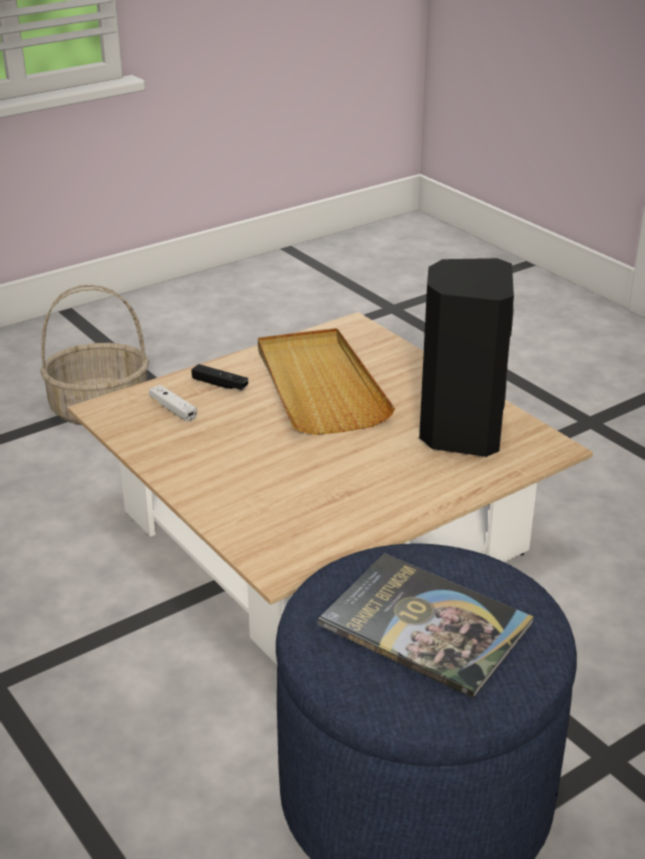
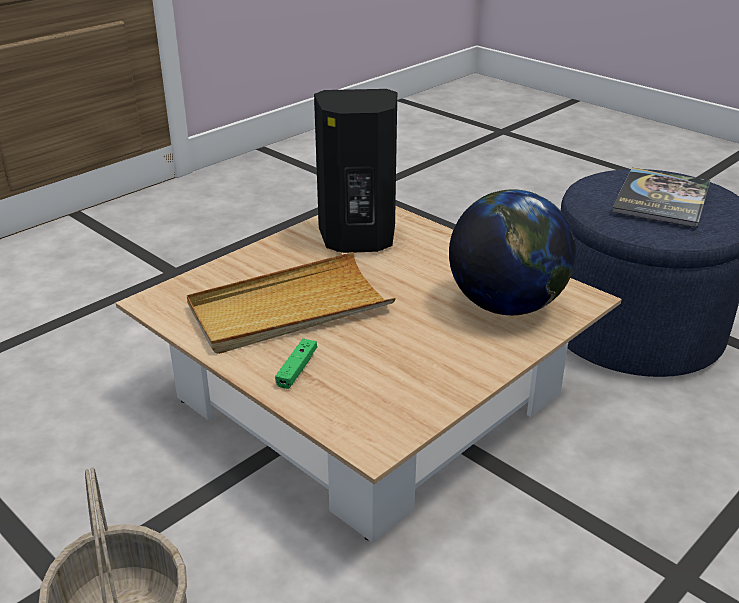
camera: 100 degrees left, 0 degrees up
white game controller [149,385,197,421] -> none
black game controller [191,364,249,390] -> green game controller [275,339,317,389]
none -> globe [449,189,576,315]

